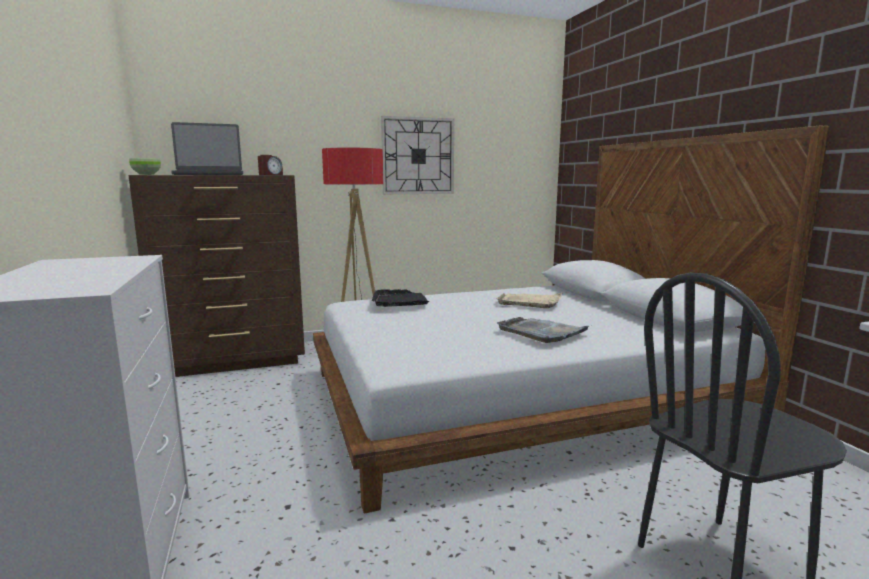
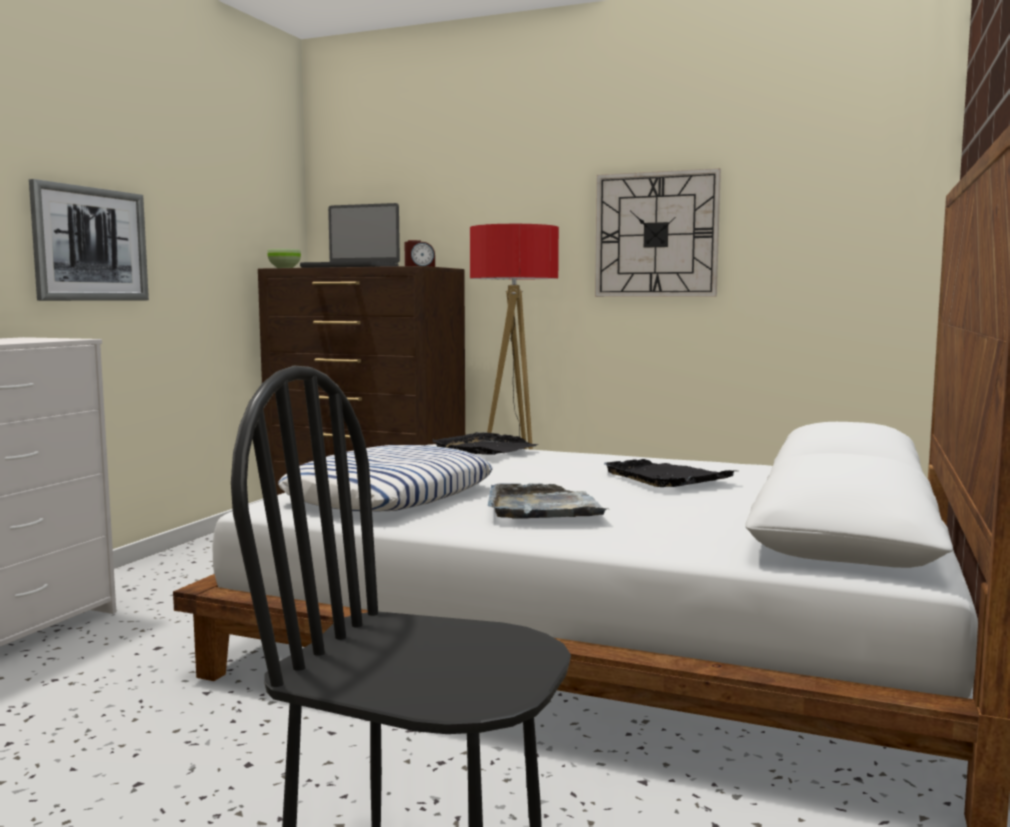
camera: 40 degrees right, 5 degrees down
beige tray [496,293,562,308] -> black tray [604,459,734,487]
none -> picture [29,179,149,301]
none -> pillow [278,445,493,512]

